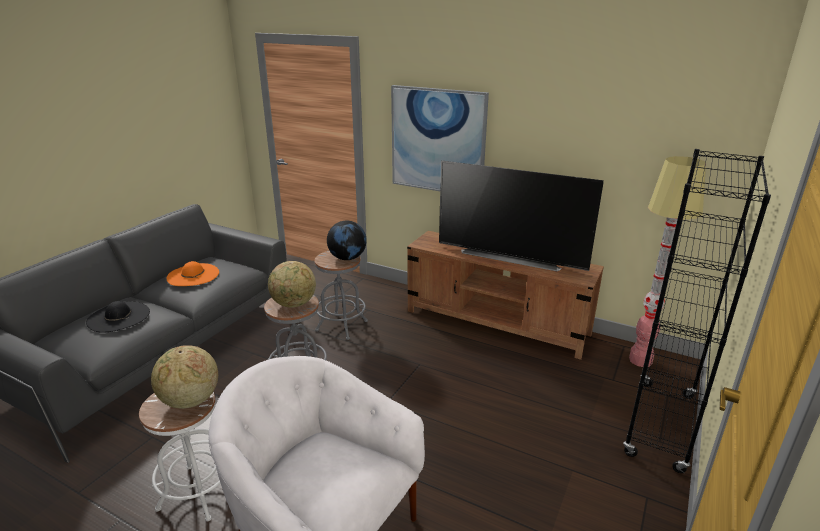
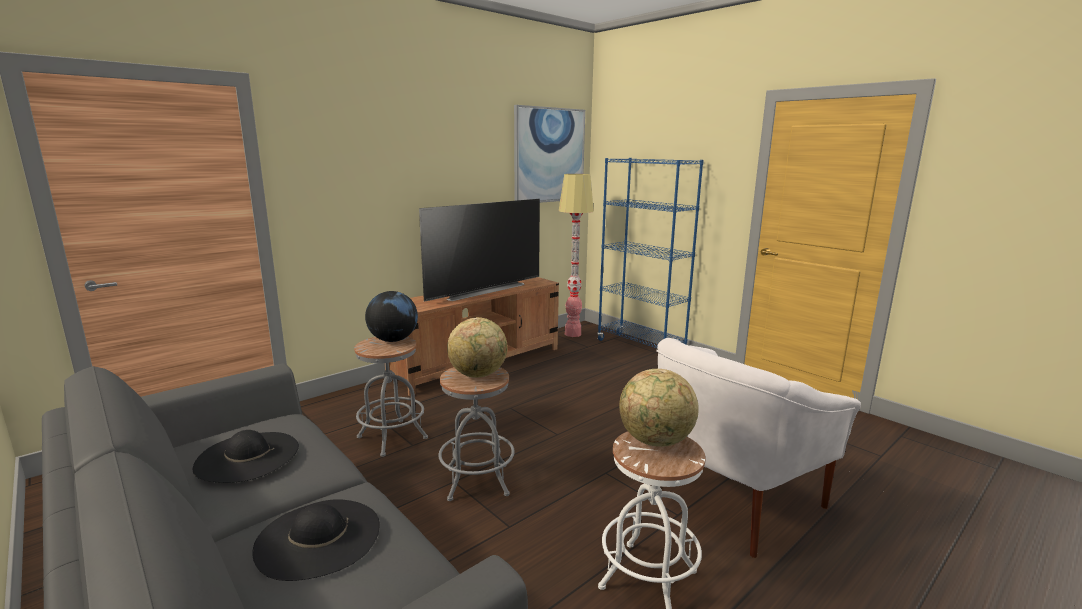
camera: 70 degrees left, 10 degrees down
orange hat [167,261,219,286] -> black hat [193,430,299,483]
picture [391,85,489,191] -> picture moved to [514,105,585,203]
black bookcase [623,149,771,473] -> blue bookcase [597,158,704,348]

